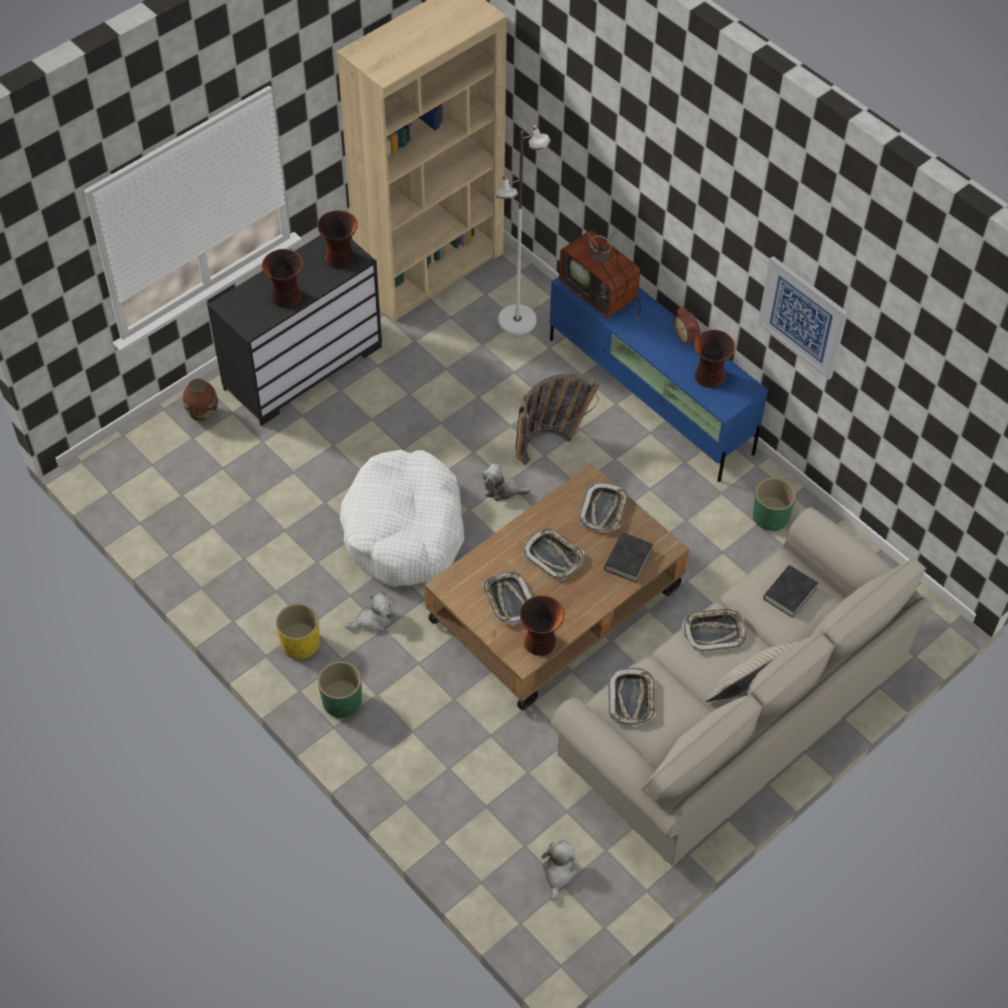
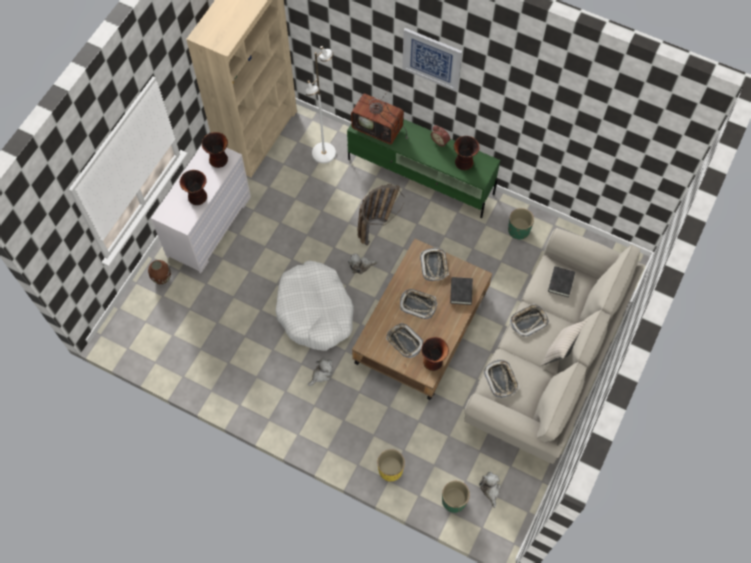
camera: 20 degrees left, 10 degrees up
black dresser [207,235,382,426] -> white dresser [151,145,251,274]
yellow planter [276,604,320,659] -> yellow planter moved to [377,449,405,481]
green planter [318,661,362,719] -> green planter moved to [442,481,470,513]
blue tv stand [550,277,768,482] -> green tv stand [347,119,500,218]
picture [757,256,848,380] -> picture moved to [402,28,462,91]

